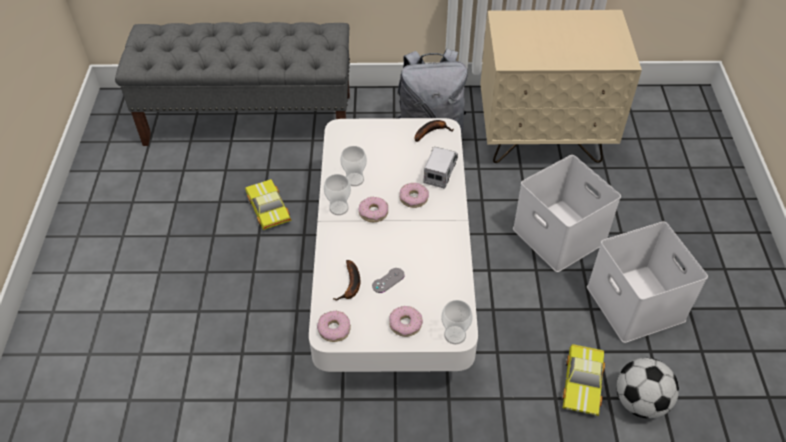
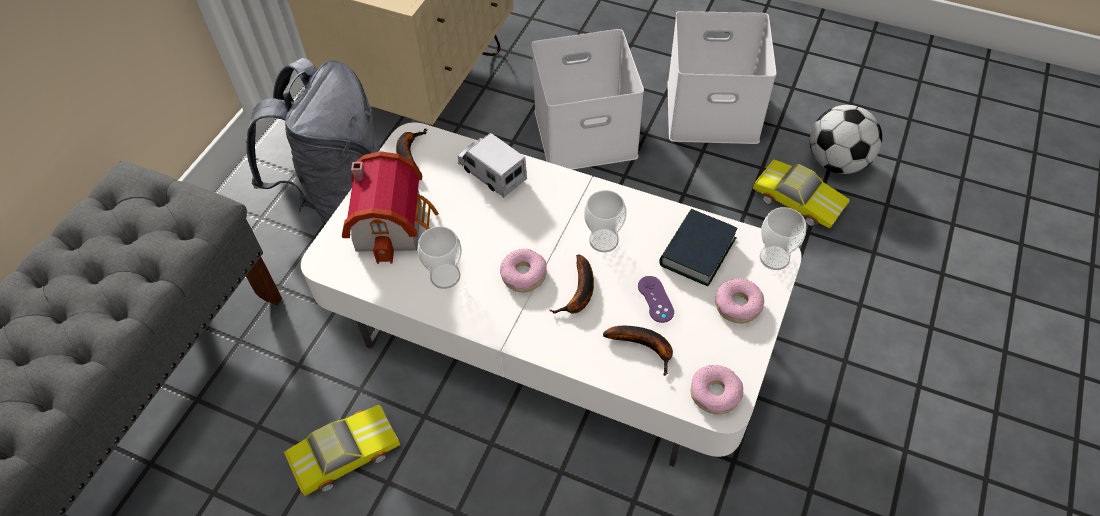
camera: 65 degrees left, 5 degrees up
toy car [245,179,292,230] -> toy car turned 150 degrees clockwise [284,404,400,496]
cup [324,174,351,215] -> cup moved to [584,190,626,252]
grey game controller [372,268,405,293] -> purple game controller [638,276,674,323]
donut [400,183,429,208] -> none
none -> toy house [342,151,439,264]
none -> banana [549,254,594,314]
none -> book [659,209,737,286]

